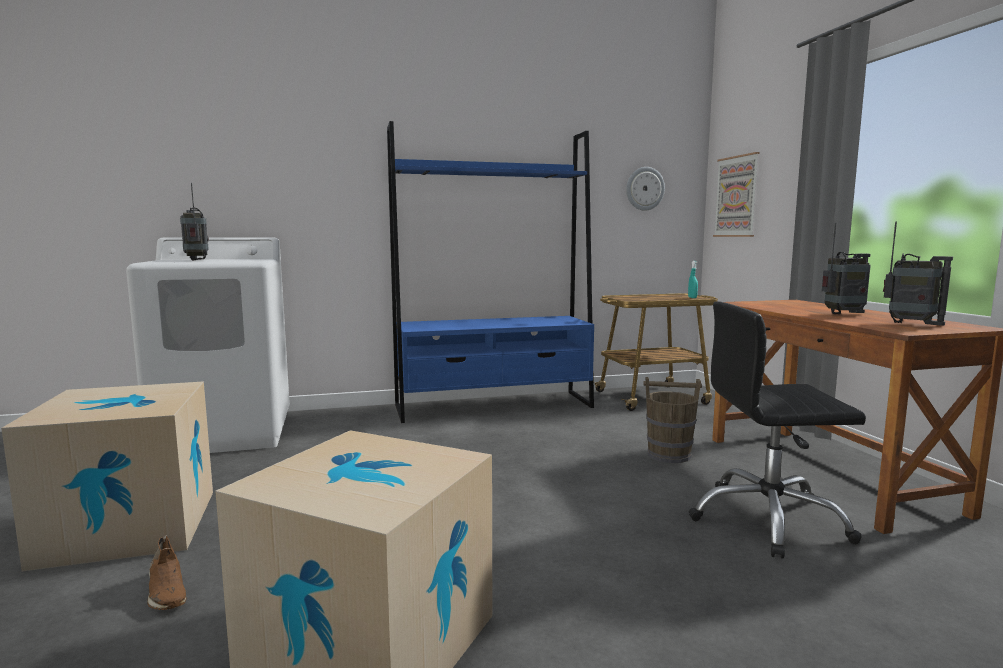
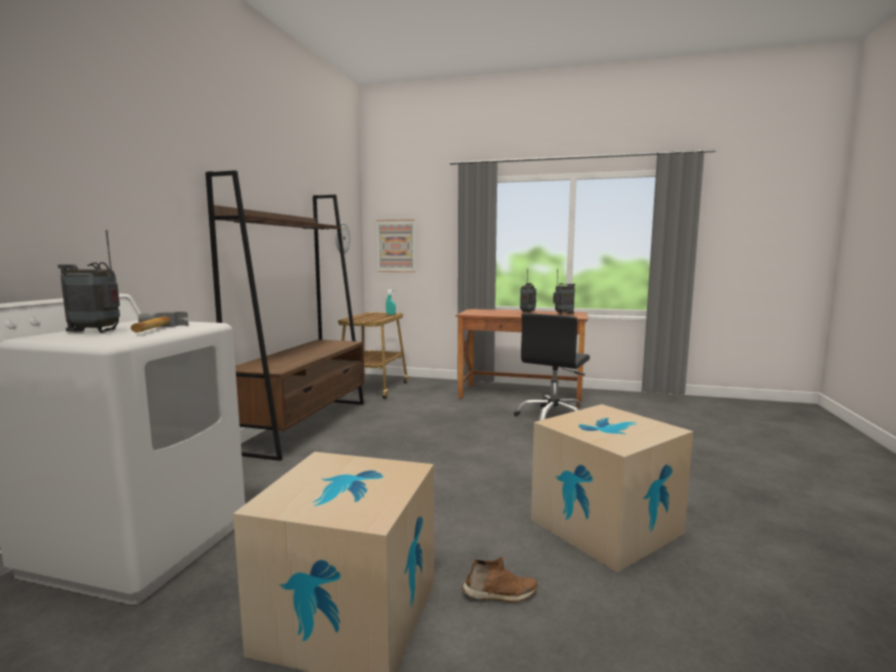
camera: 60 degrees left, 0 degrees up
blue bookcase [387,121,594,423] -> brown bookcase [205,170,365,461]
brown bucket [643,377,702,463] -> none
none -> hammer [131,311,189,333]

